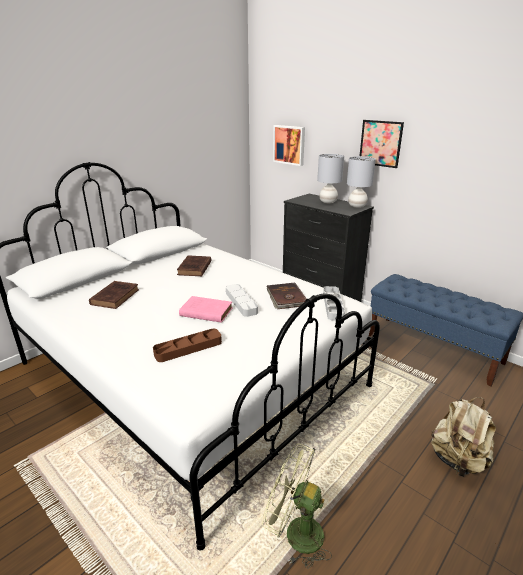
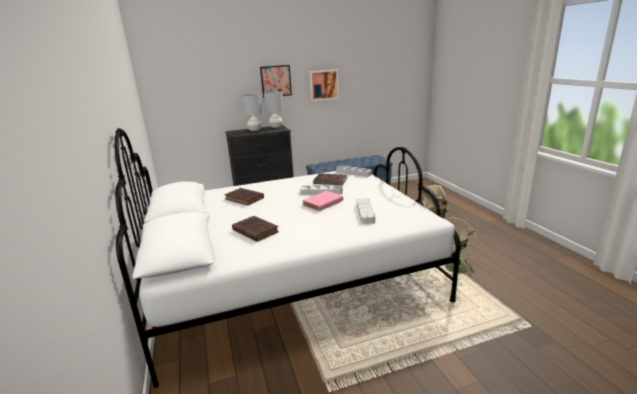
camera: 60 degrees left, 5 degrees down
brown tray [153,329,222,362] -> grey tray [357,198,375,224]
picture [273,125,305,166] -> picture moved to [309,70,339,101]

